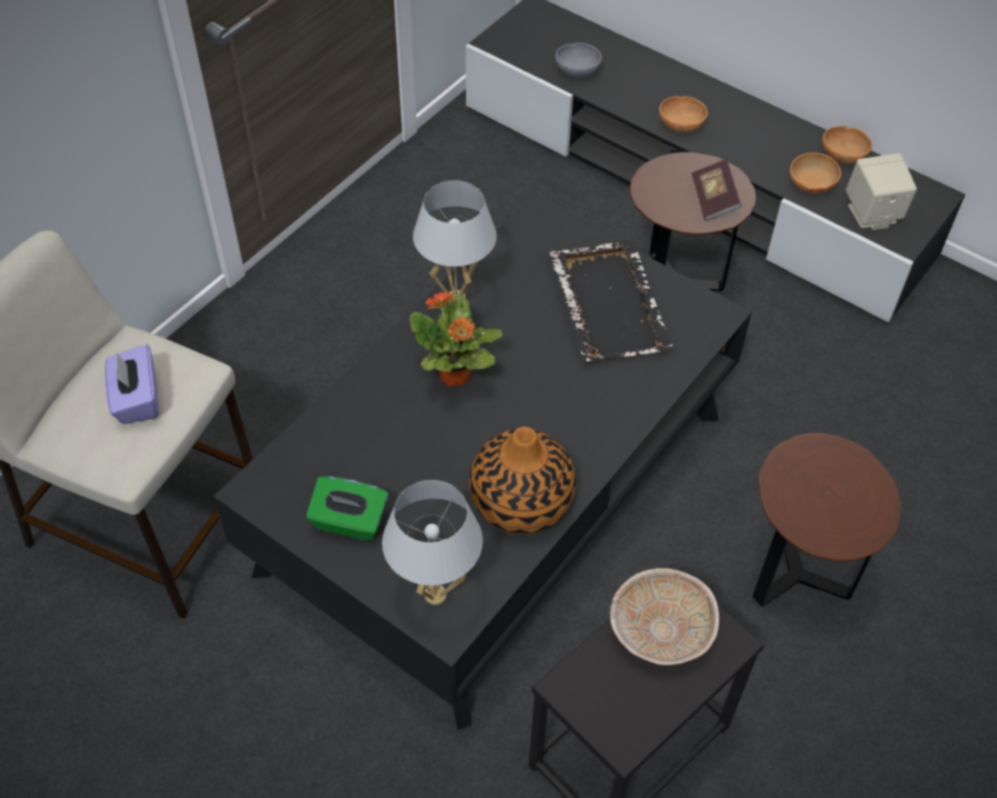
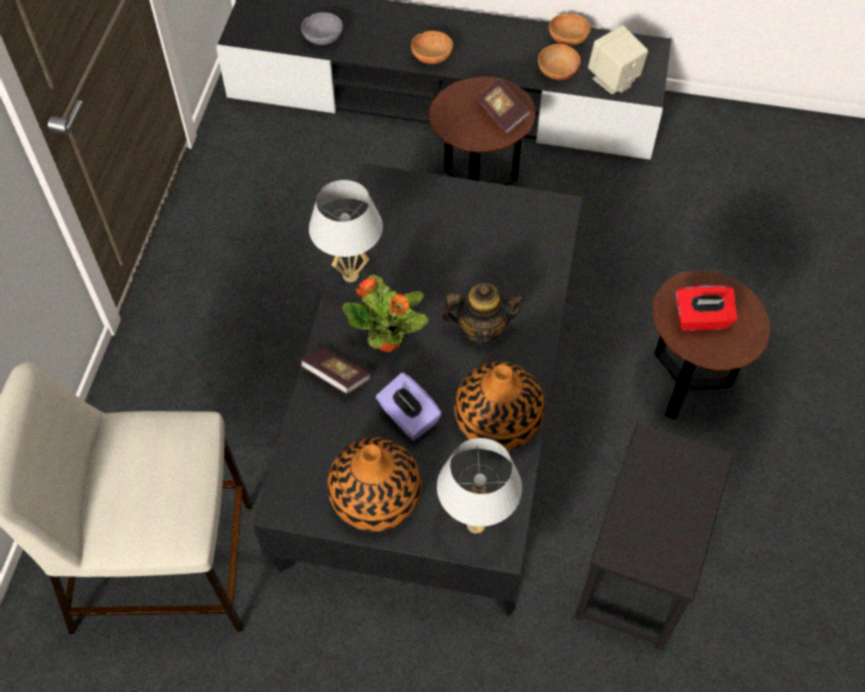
camera: 25 degrees left, 5 degrees up
purple tissue box [105,344,158,424] -> purple tissue box moved to [376,372,442,441]
green tissue box [306,476,389,541] -> vase [327,437,421,532]
black tray [548,240,675,362] -> none
beige bowl [610,568,719,665] -> none
none -> book [300,347,371,394]
none -> teapot [440,283,526,344]
none -> red tissue box [676,285,737,331]

